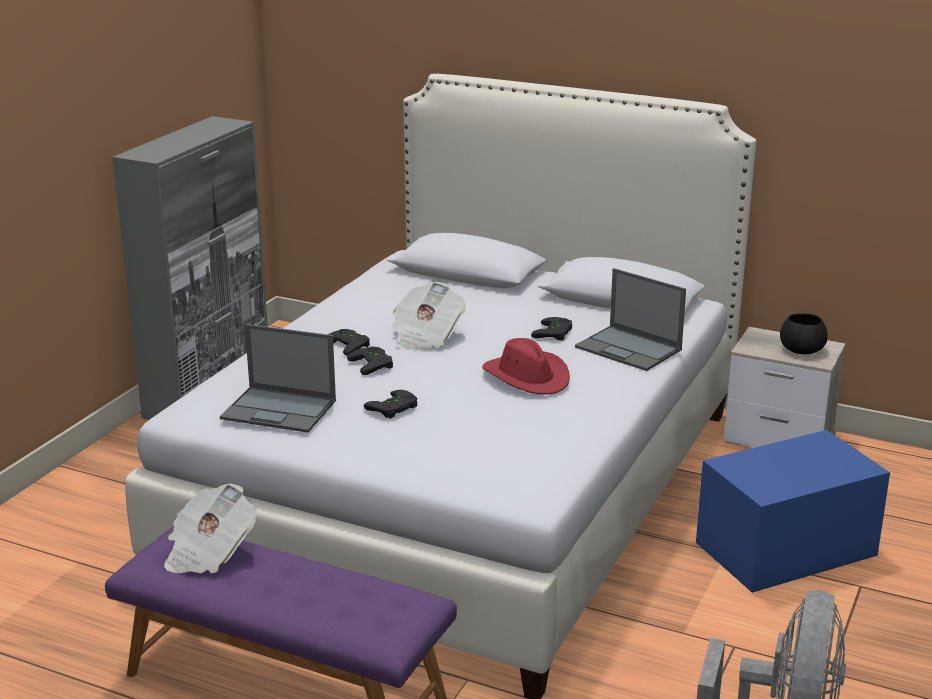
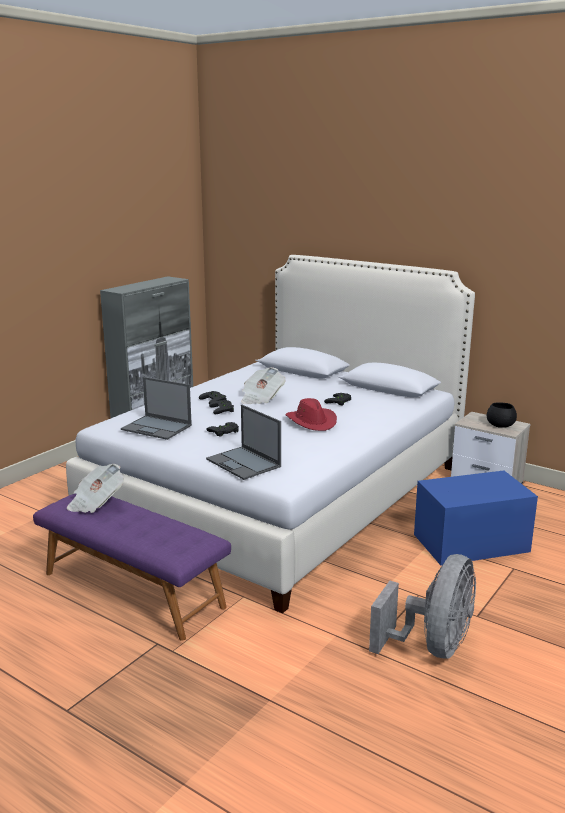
camera: 10 degrees right, 5 degrees down
laptop [575,268,686,371] -> laptop moved to [206,405,281,480]

